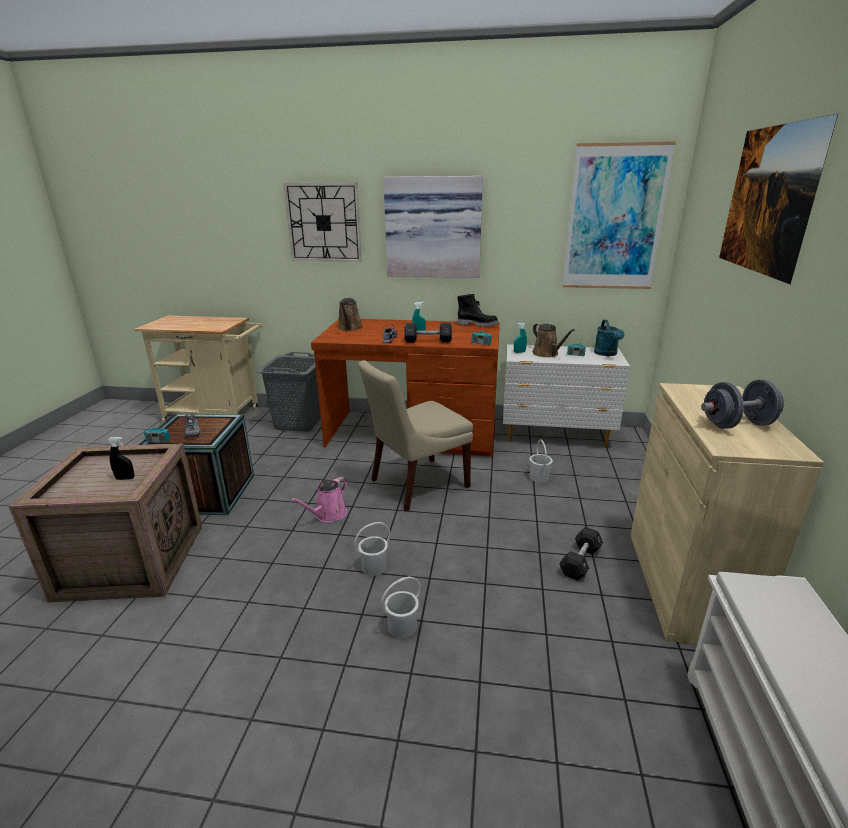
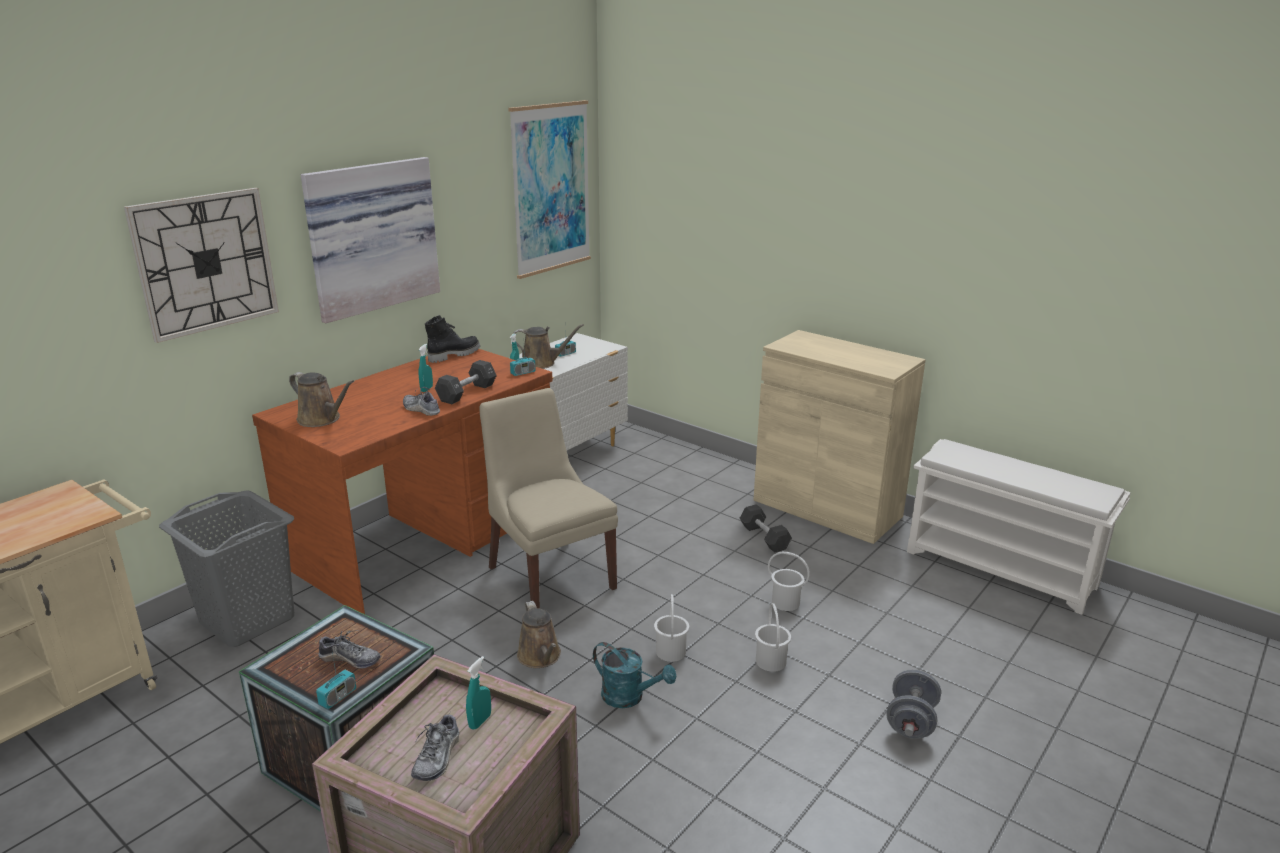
camera: 60 degrees left, 0 degrees up
black spray bottle [107,437,134,480] -> turquoise spray bottle [466,656,491,730]
pink watering can [290,477,348,522] -> brown watering can [517,601,561,668]
beige chair [358,360,473,511] -> beige chair turned 150 degrees clockwise [480,388,618,608]
white bucket [529,439,553,483] -> white bucket moved to [768,552,810,611]
turquoise watering can [594,320,625,356] -> turquoise watering can moved to [593,642,677,708]
grey dumbbell [701,380,784,429] -> grey dumbbell moved to [887,670,941,739]
picture [719,114,838,285] -> none
none -> shoe [411,714,459,781]

